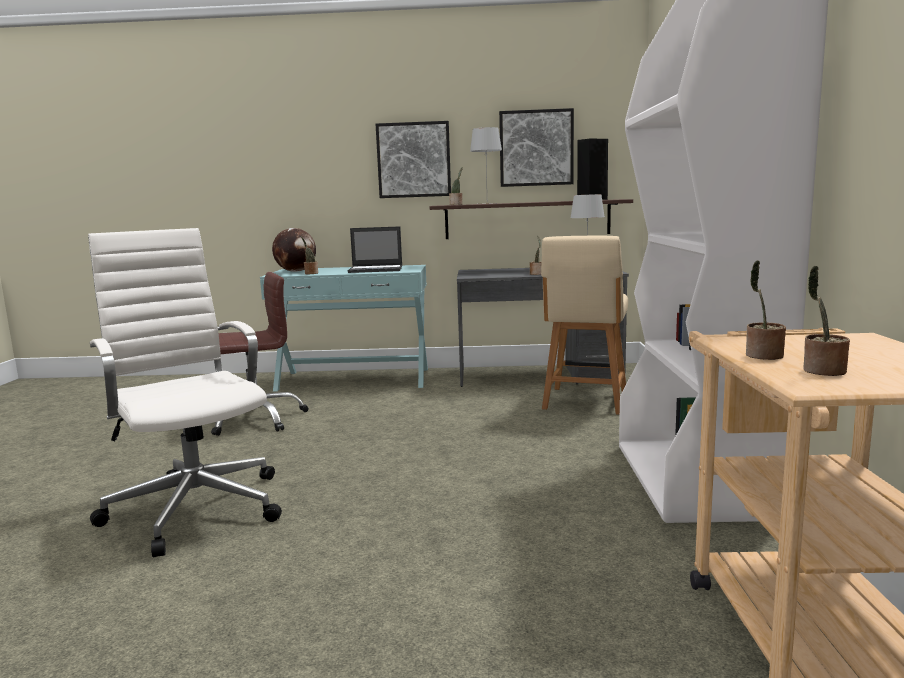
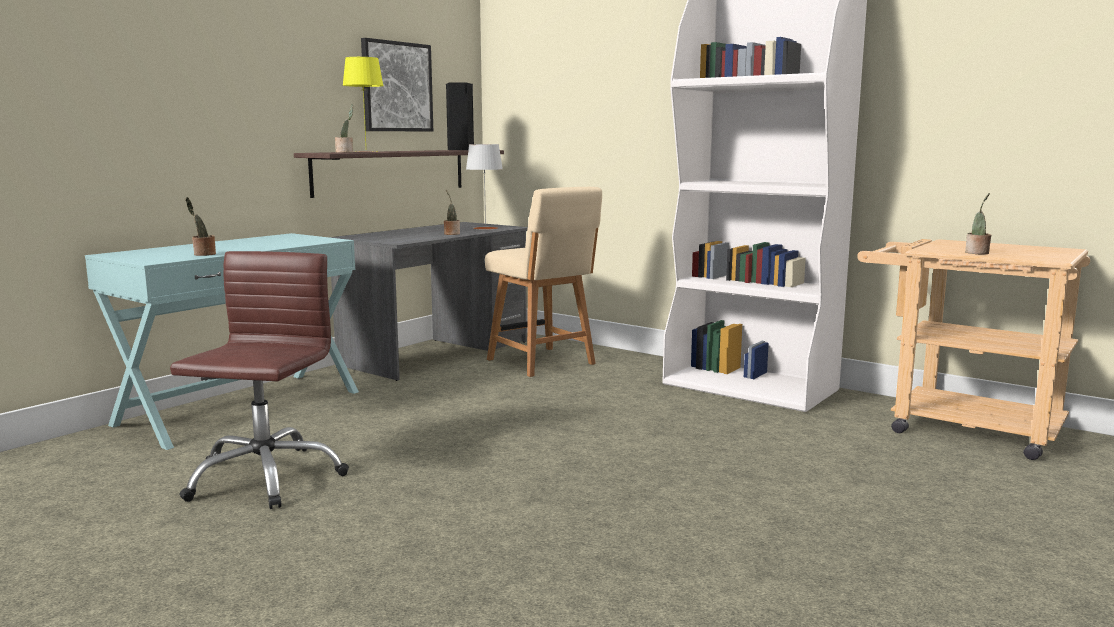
camera: 55 degrees left, 0 degrees up
white office chair [88,228,282,557] -> none
globe [272,228,316,272] -> none
laptop [348,226,402,273] -> none
picture [376,121,451,198] -> none
grey table lamp [470,127,502,204] -> yellow table lamp [343,57,384,152]
potted plant [803,266,850,376] -> none

